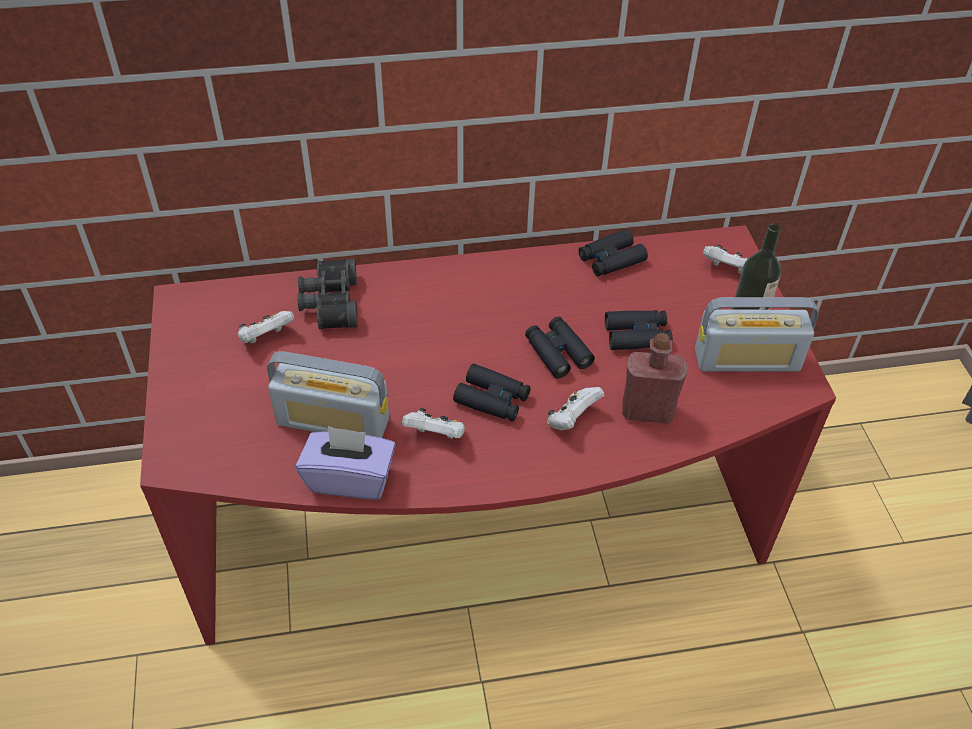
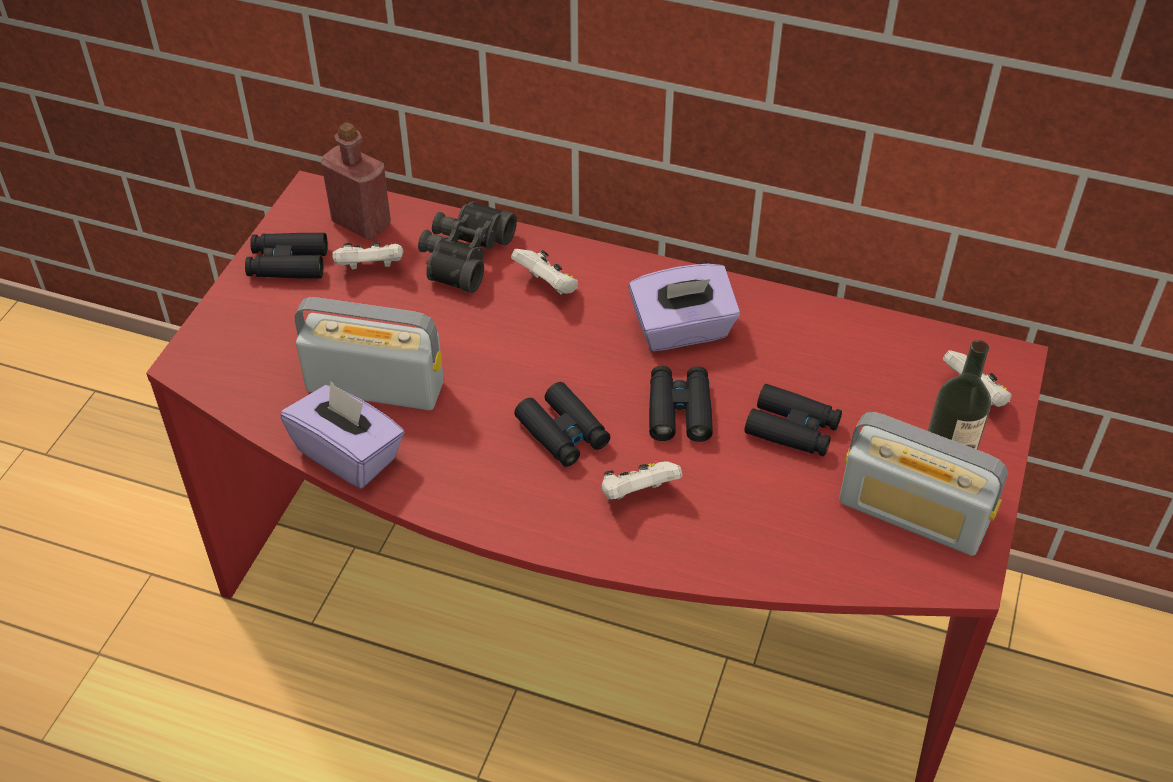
camera: 30 degrees right, 0 degrees up
radio [267,351,389,438] -> radio turned 150 degrees clockwise [295,297,444,410]
white game controller [402,408,465,439] -> white game controller moved to [511,249,578,294]
black binoculars [579,229,648,276] -> black binoculars moved to [245,233,328,279]
red bottle [622,333,687,424] -> red bottle moved to [321,123,391,239]
none -> purple tissue box [629,264,740,351]

